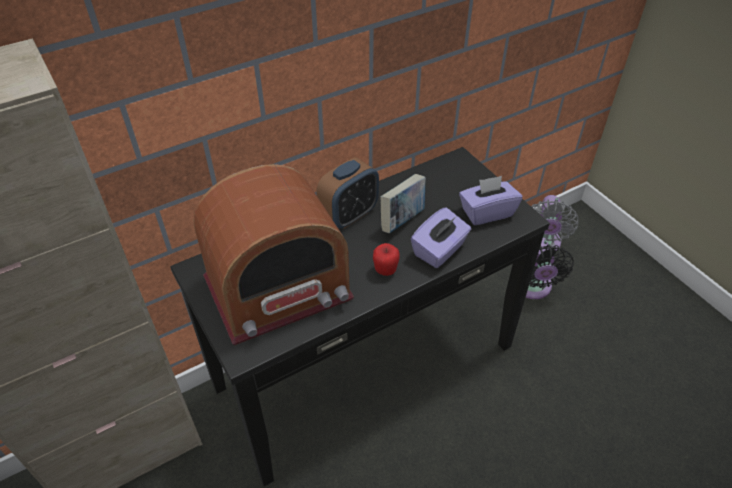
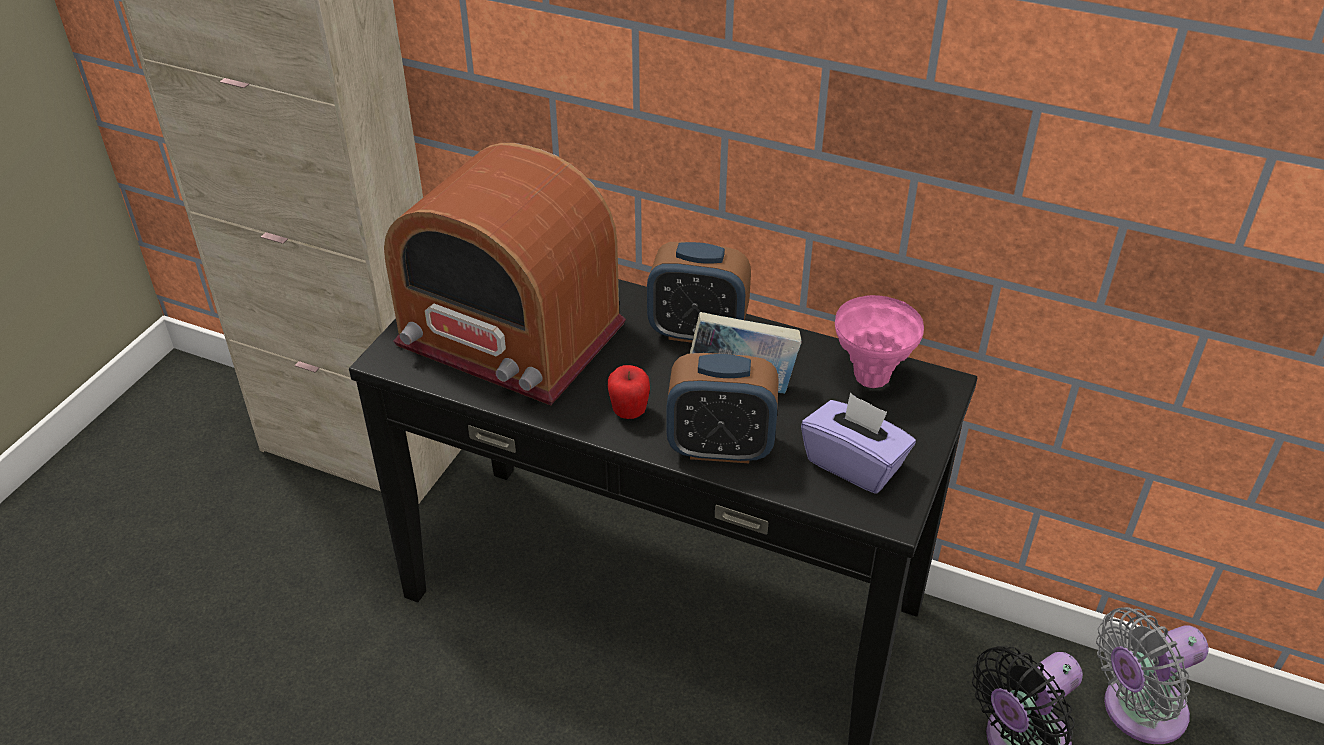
camera: 55 degrees right, 5 degrees down
purple tissue box [411,207,471,268] -> alarm clock [666,353,779,463]
none -> pink vase [835,295,924,388]

